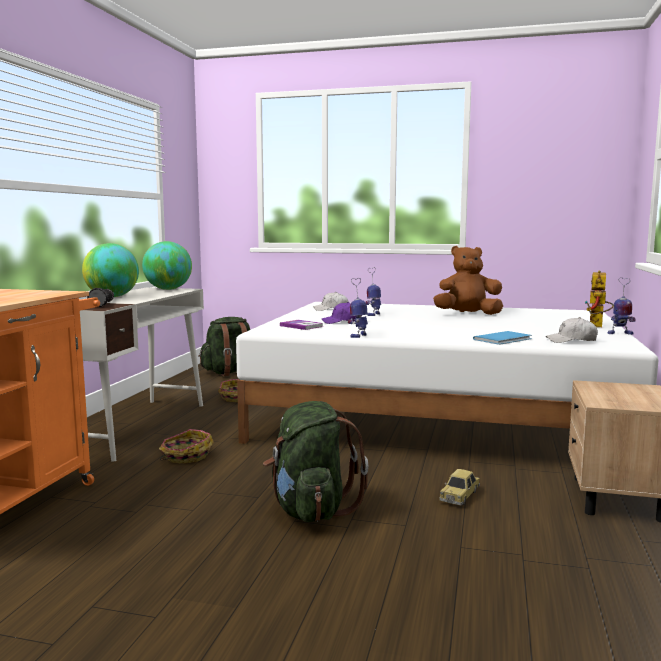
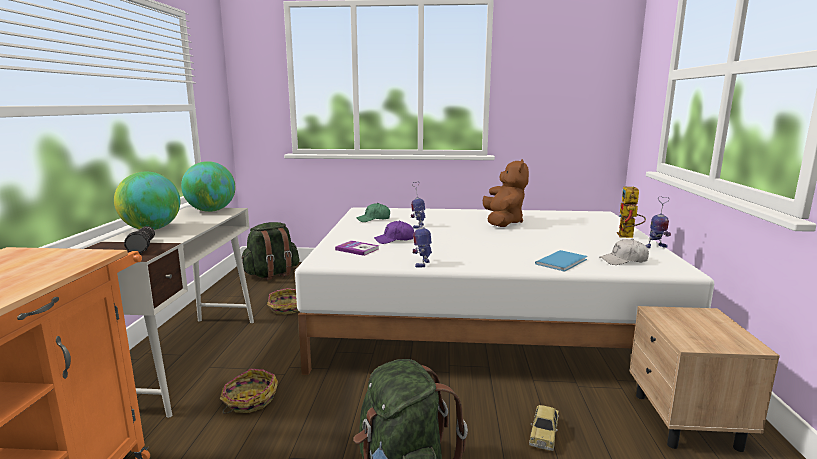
camera: 10 degrees left, 5 degrees up
white cap [313,292,348,311] -> green cap [356,203,390,222]
brown plush toy [433,246,503,315] -> brown plush toy turned 105 degrees clockwise [483,159,529,227]

